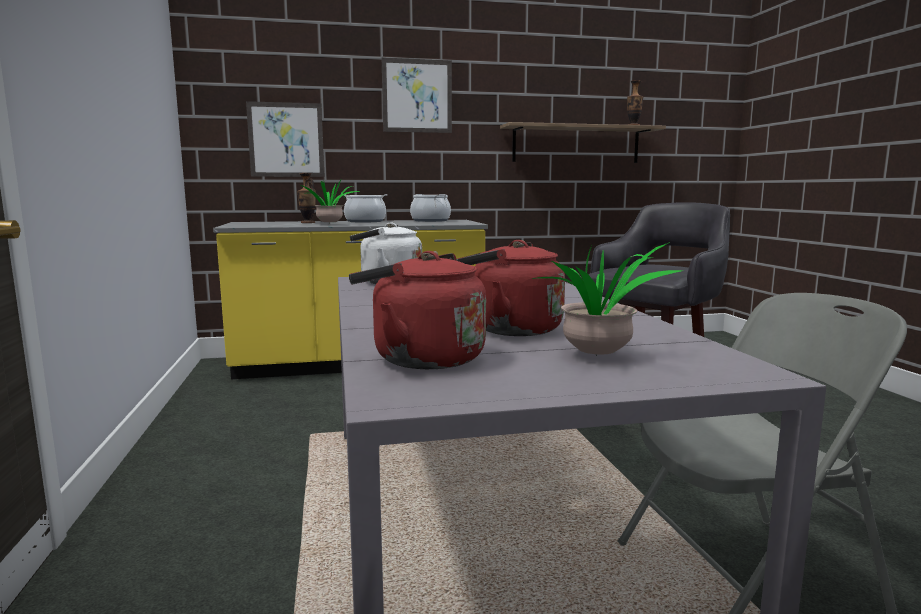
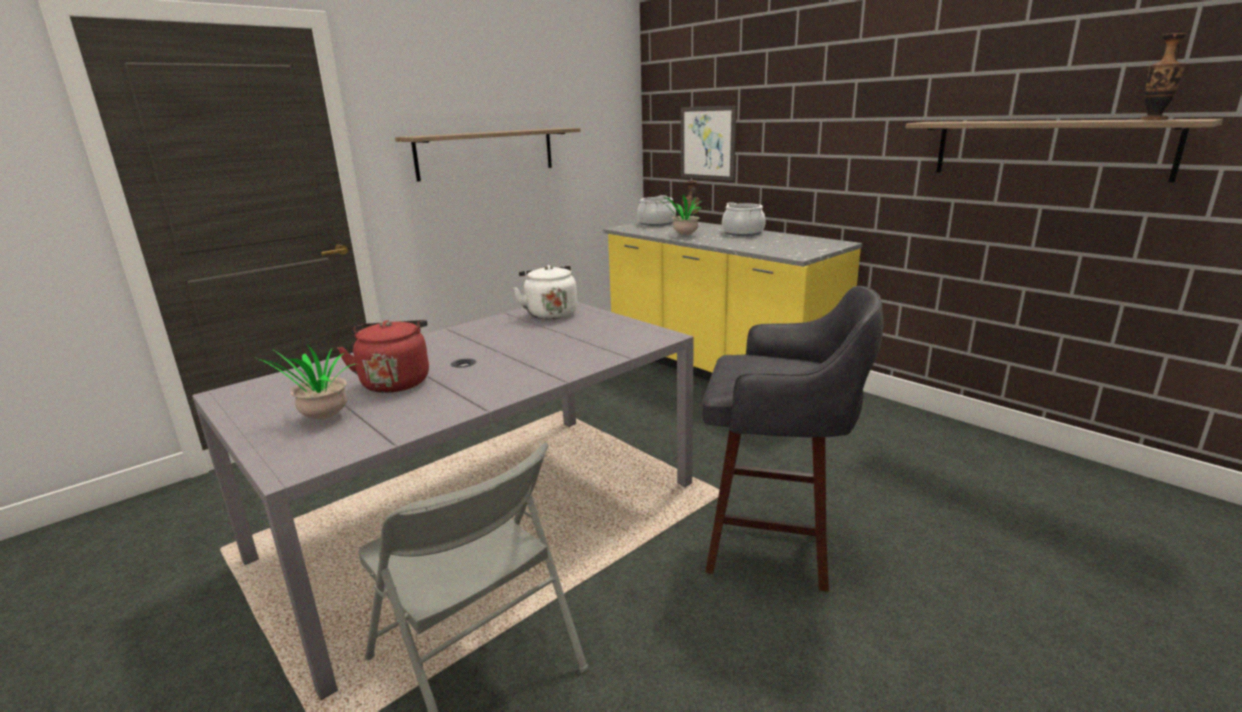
camera: 60 degrees right, 10 degrees up
red kettle [349,251,486,369] -> none
picture [382,57,452,133] -> none
cooking pot [410,194,451,222] -> cooking pot moved to [637,195,676,226]
none -> shelf [395,128,581,182]

